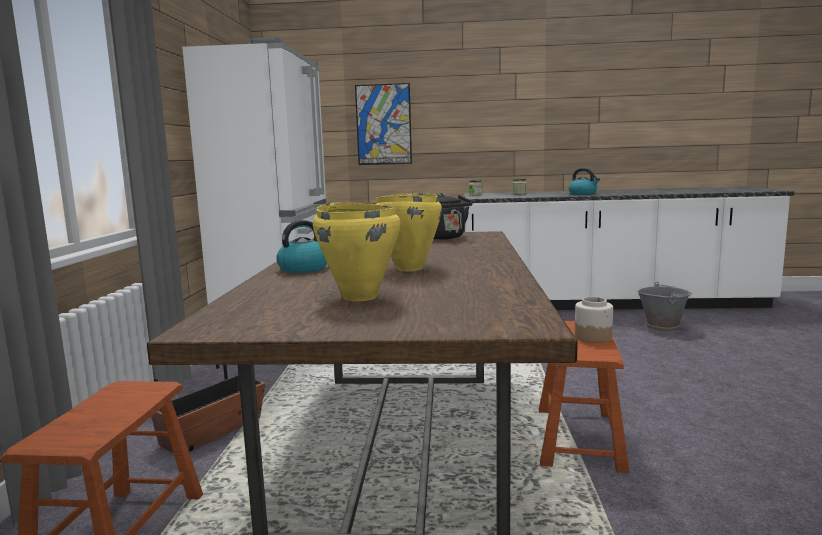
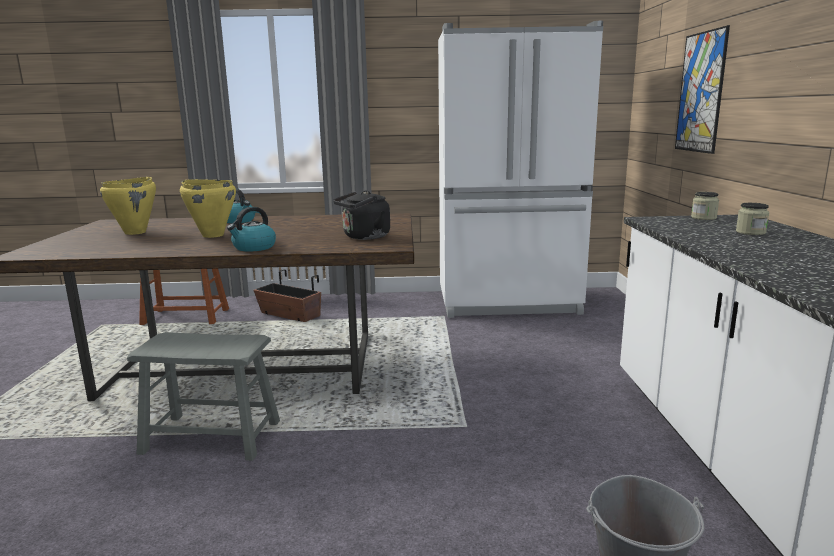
camera: 85 degrees right, 5 degrees up
brown stool [539,321,630,473] -> grey stool [127,332,280,461]
kettle [569,168,600,195] -> kettle moved to [227,207,276,252]
jar [575,297,613,343] -> none

